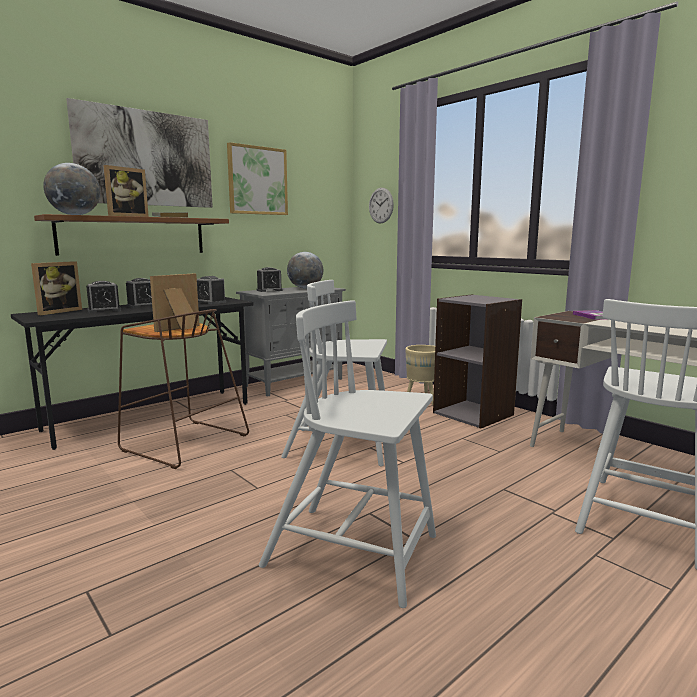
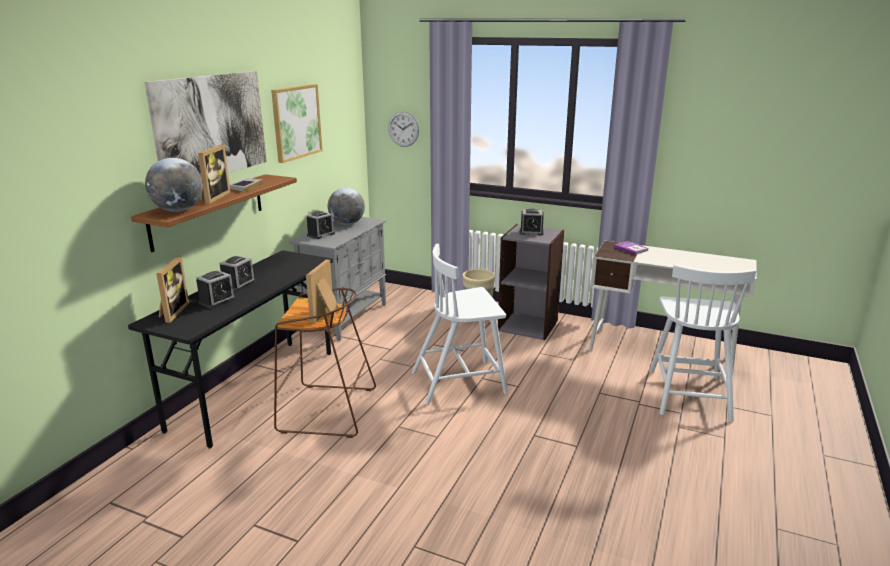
camera: 25 degrees left, 10 degrees up
alarm clock [197,276,226,304] -> alarm clock moved to [520,209,544,235]
white chair [259,300,436,608] -> none

